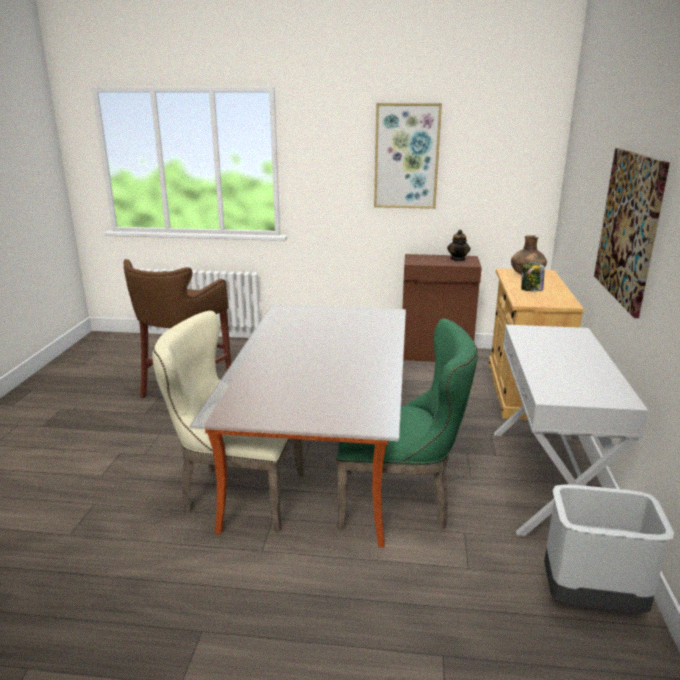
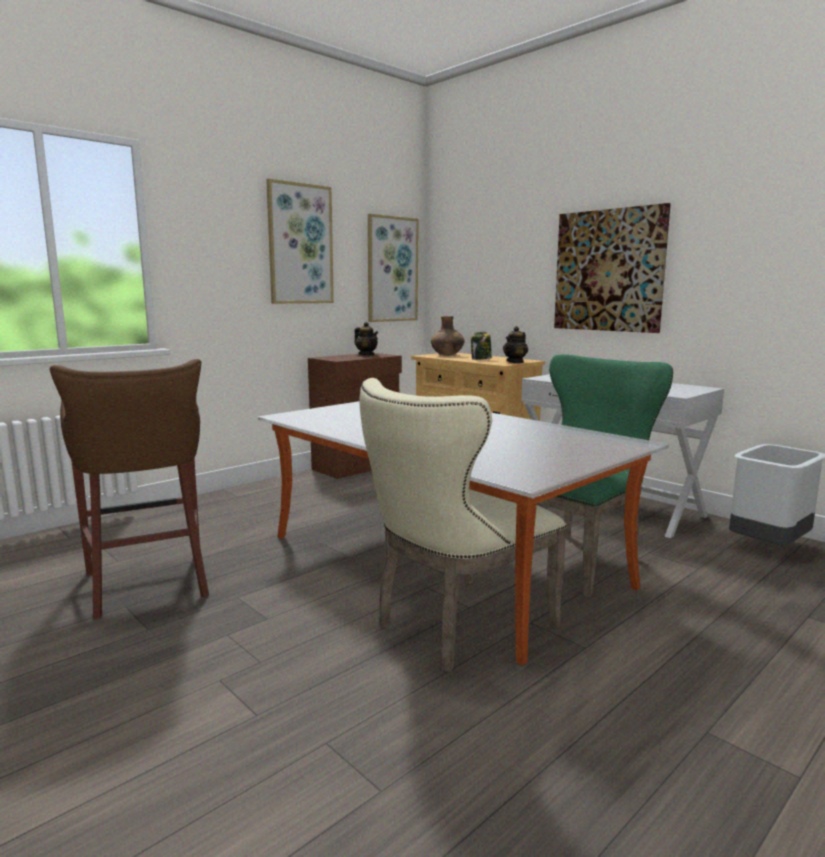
camera: 50 degrees left, 10 degrees down
none -> picture [368,214,419,322]
none -> teapot [503,326,528,363]

